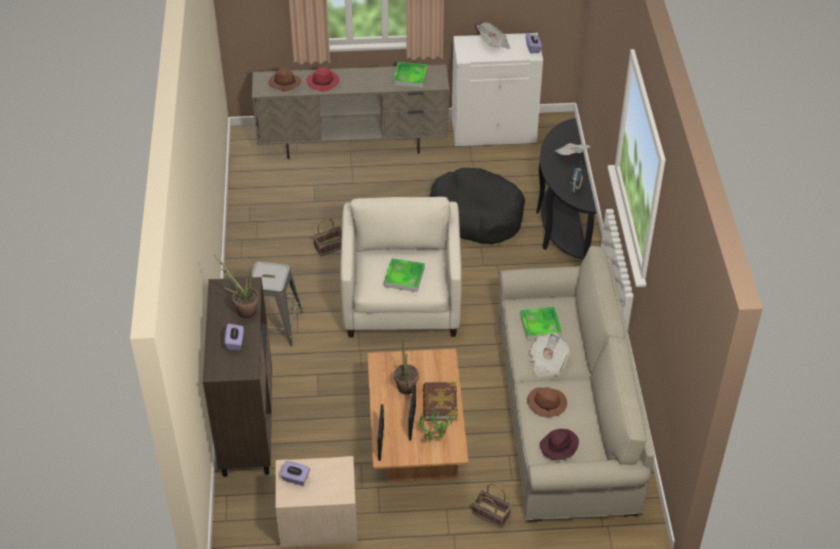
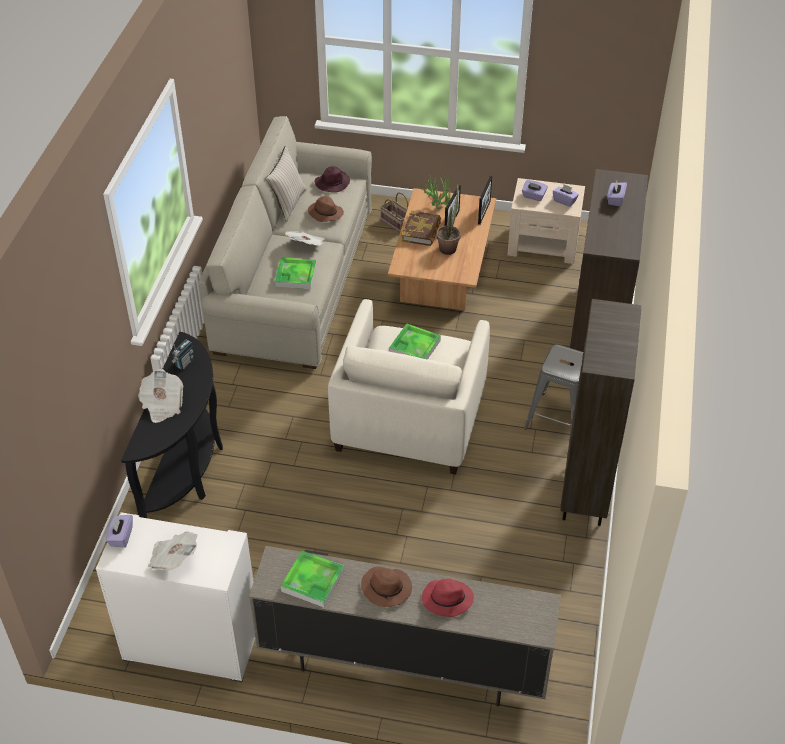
camera: 165 degrees left, 0 degrees up
potted plant [214,254,259,319] -> none
brown hat [268,68,301,92] -> brown hat moved to [361,567,412,607]
basket [313,218,342,257] -> none
black dog bed [430,168,525,244] -> none
none -> beige pillow [265,145,307,222]
none -> purple tissue box [522,180,548,201]
none -> brown bookcase [560,299,641,526]

